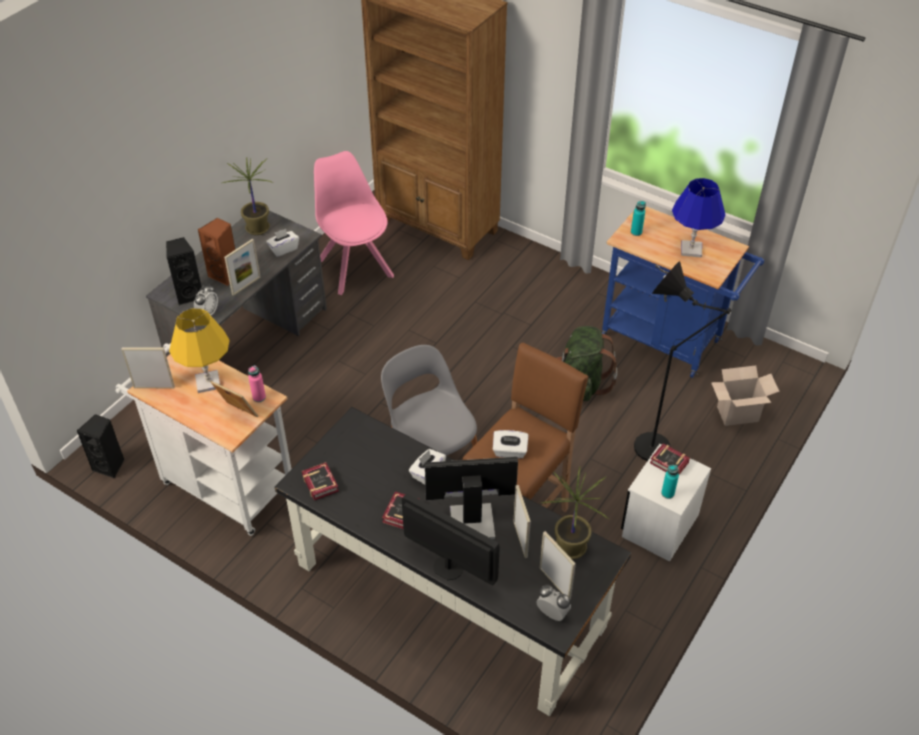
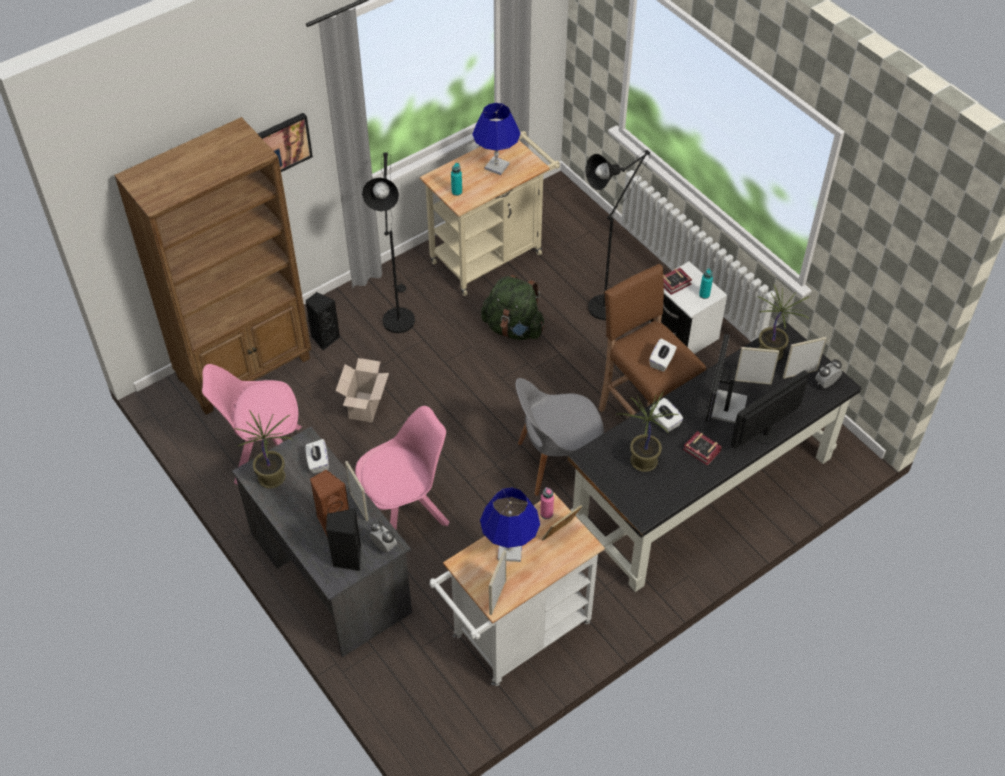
camera: 70 degrees left, 5 degrees up
black speaker [77,414,125,478] -> black speaker moved to [305,292,340,350]
yellow table lamp [169,308,230,393] -> blue table lamp [480,487,540,562]
book [302,462,339,501] -> none
blue cart [602,206,764,378] -> beige cart [420,131,560,296]
cardboard box [711,366,780,426] -> cardboard box moved to [336,358,389,422]
none -> picture [258,113,313,172]
none -> pink chair [355,406,449,530]
none -> black floor lamp [362,153,415,333]
none -> potted plant [615,391,679,472]

